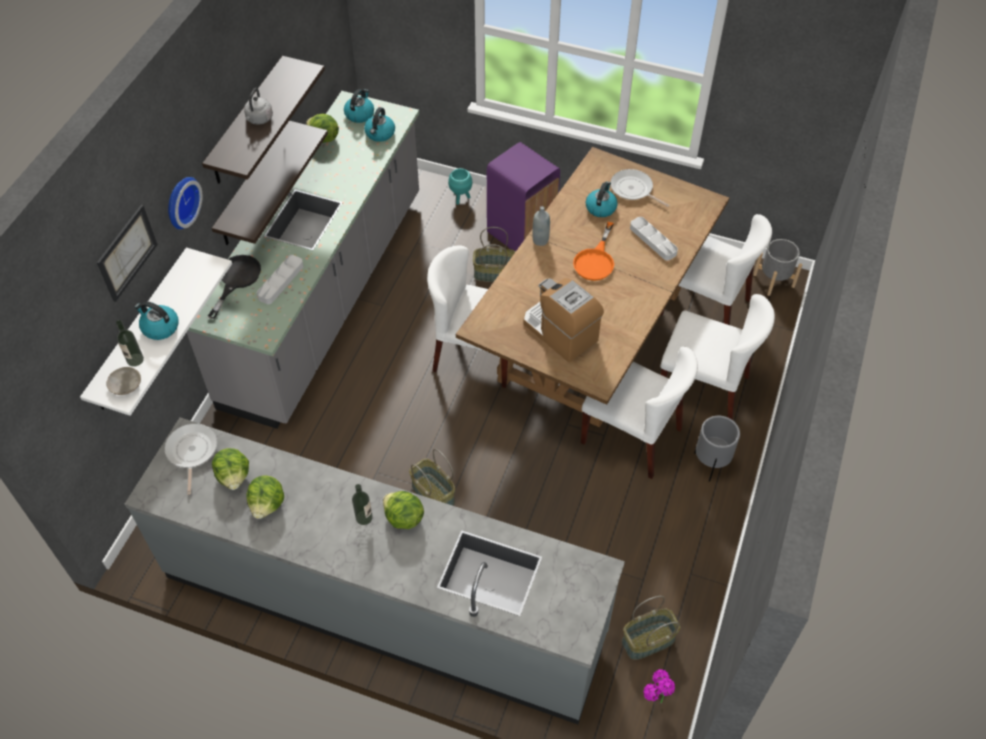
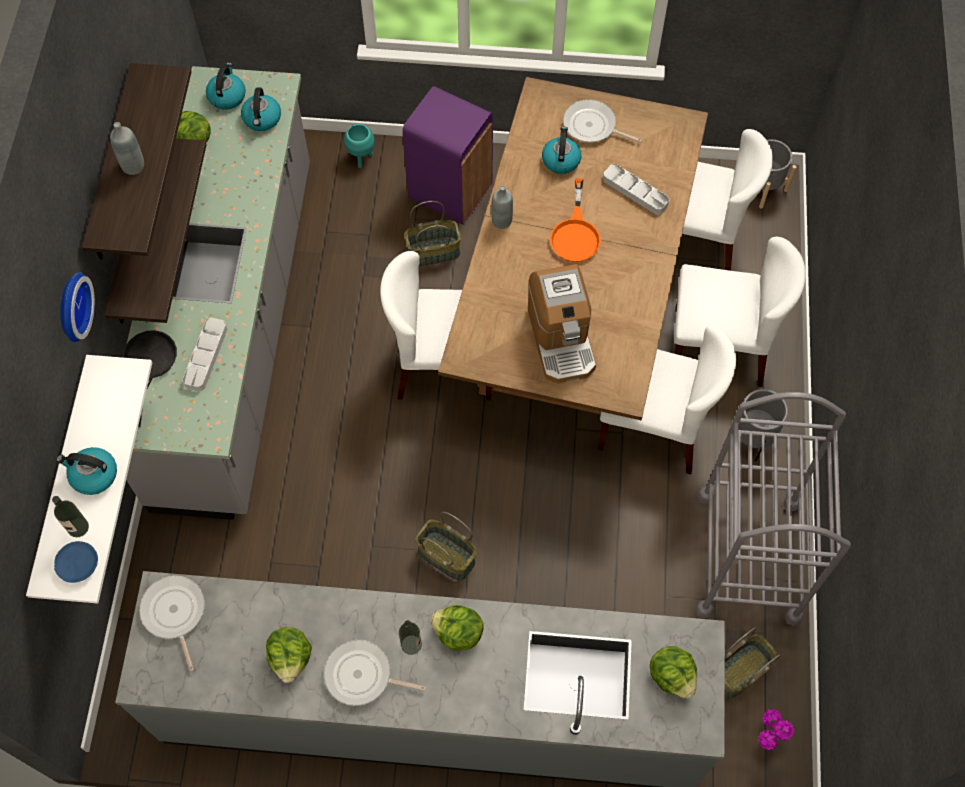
camera: 15 degrees left, 10 degrees up
picture [97,205,158,302] -> none
beige plate [106,367,141,395] -> blue plate [54,541,98,583]
lettuce [212,448,249,490] -> lettuce moved to [650,646,697,699]
grey kettle [244,88,273,125] -> grey bottle [110,122,144,175]
coffee machine [523,278,604,362] -> coffee machine turned 135 degrees counterclockwise [528,264,596,384]
none -> frying pan [324,640,426,706]
none -> grey cart [695,392,851,626]

